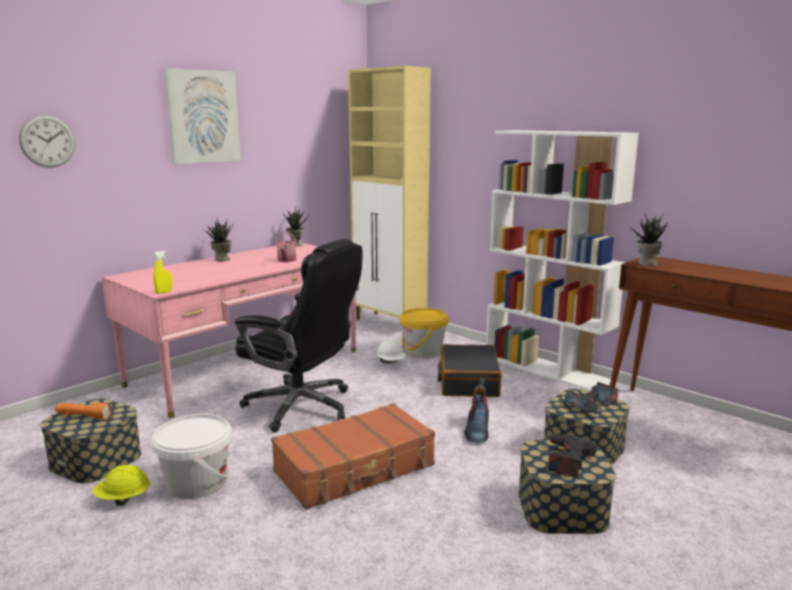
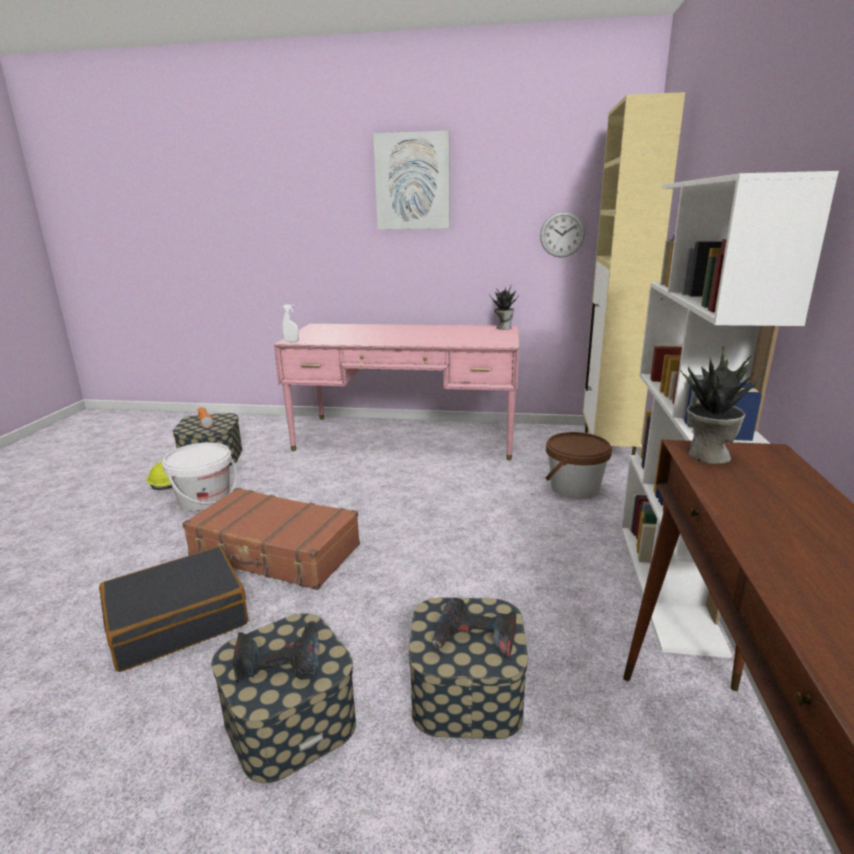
camera: 55 degrees right, 5 degrees up
wall clock [19,115,75,168] -> wall clock moved to [540,211,585,257]
yellow spray bottle [153,250,172,294] -> white spray bottle [282,304,299,342]
potted plant [202,217,233,262] -> none
black office chair [235,239,362,433] -> none
watering can [275,232,297,262] -> none
white hard hat [377,339,406,363] -> none
yellow bucket [400,308,449,357] -> brown bucket [546,432,612,499]
black suitcase [437,344,502,397] -> black suitcase moved to [99,547,248,672]
boot [464,377,489,443] -> none

